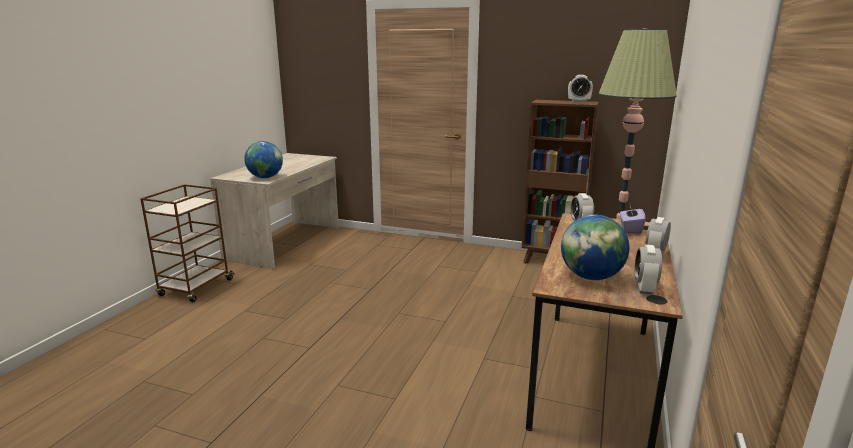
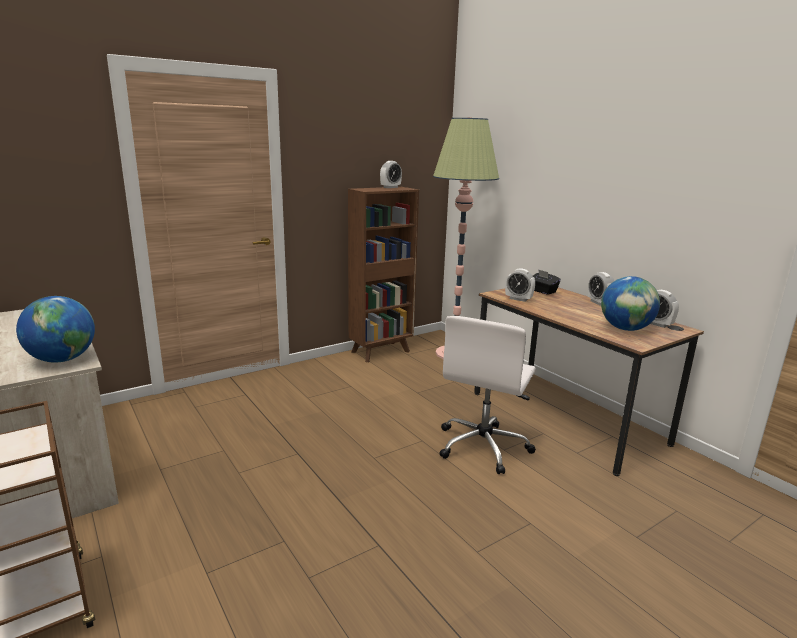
camera: 55 degrees left, 0 degrees up
purple tissue box [620,206,646,234] -> black tissue box [533,269,561,295]
none -> white office chair [439,316,536,474]

